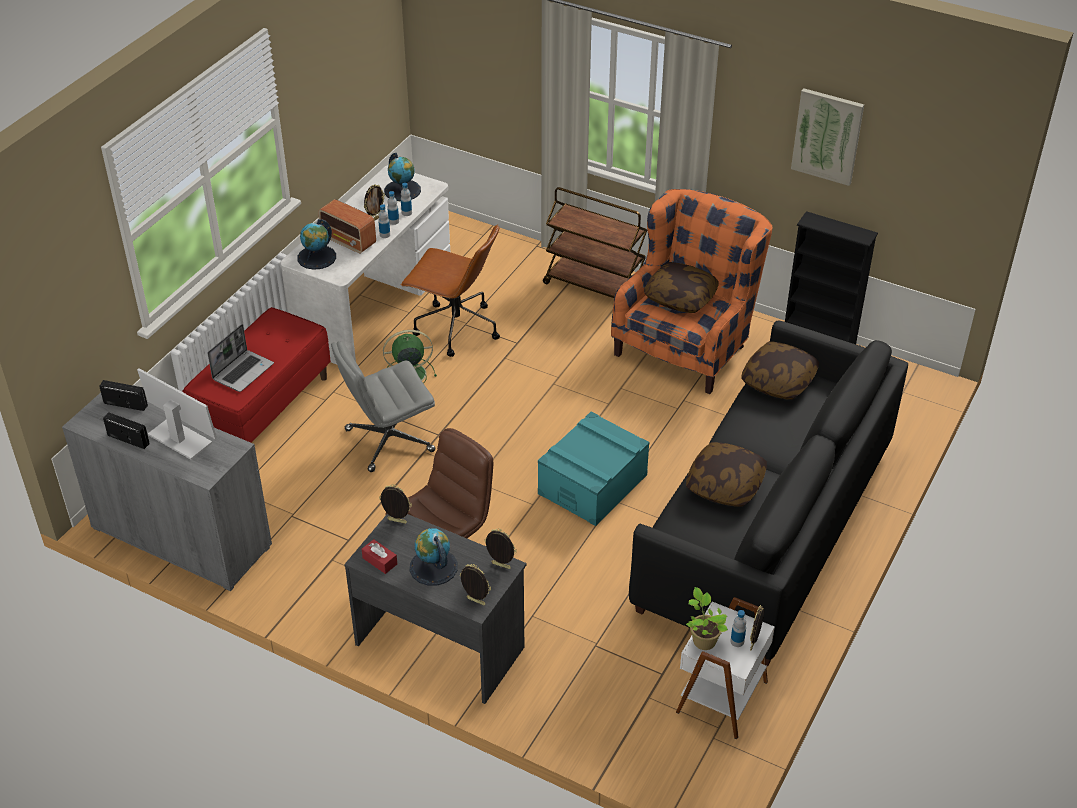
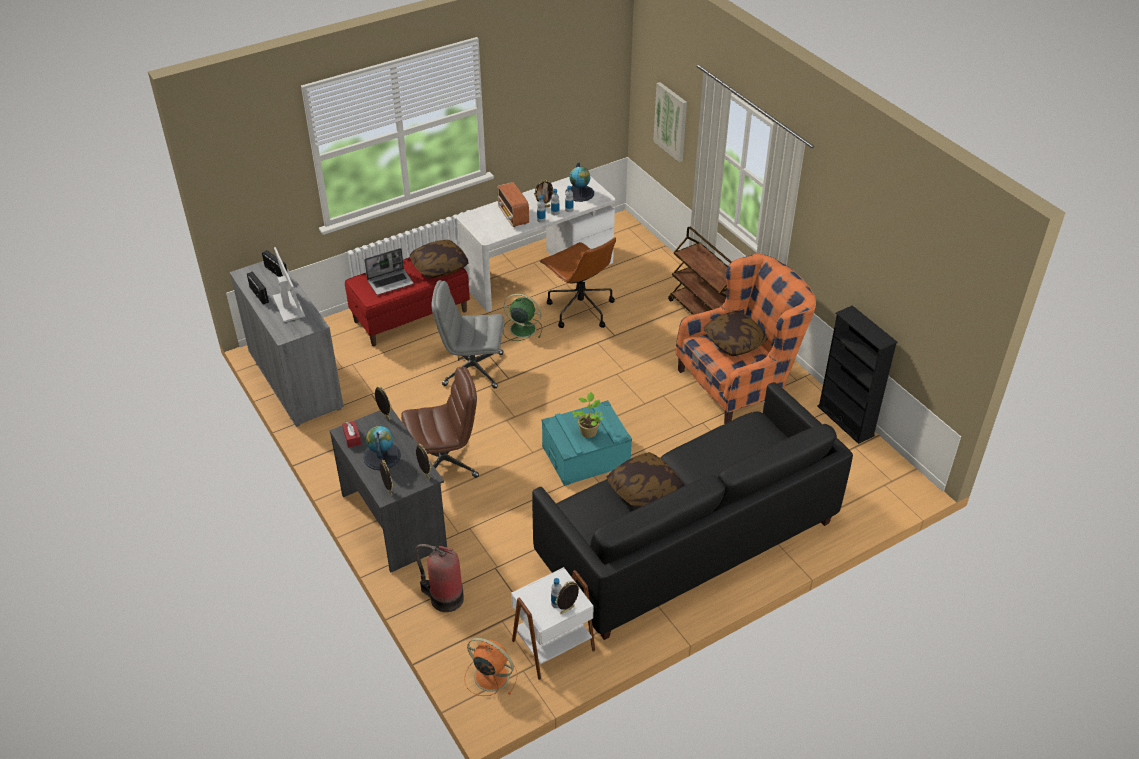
camera: 30 degrees right, 0 degrees up
globe [298,219,336,270] -> none
potted plant [686,587,728,650] -> potted plant moved to [572,392,604,438]
pillow [741,342,819,400] -> pillow moved to [410,240,468,278]
picture [791,88,864,186] -> picture moved to [653,82,687,162]
none -> fire extinguisher [415,544,464,612]
none -> orange fan [464,638,518,696]

